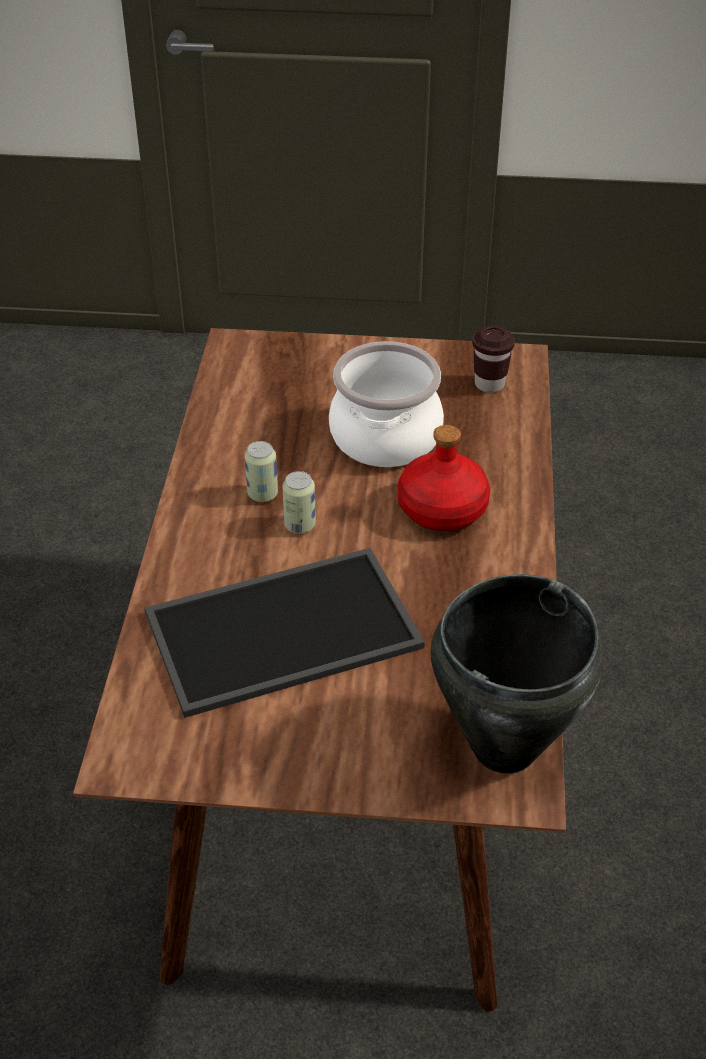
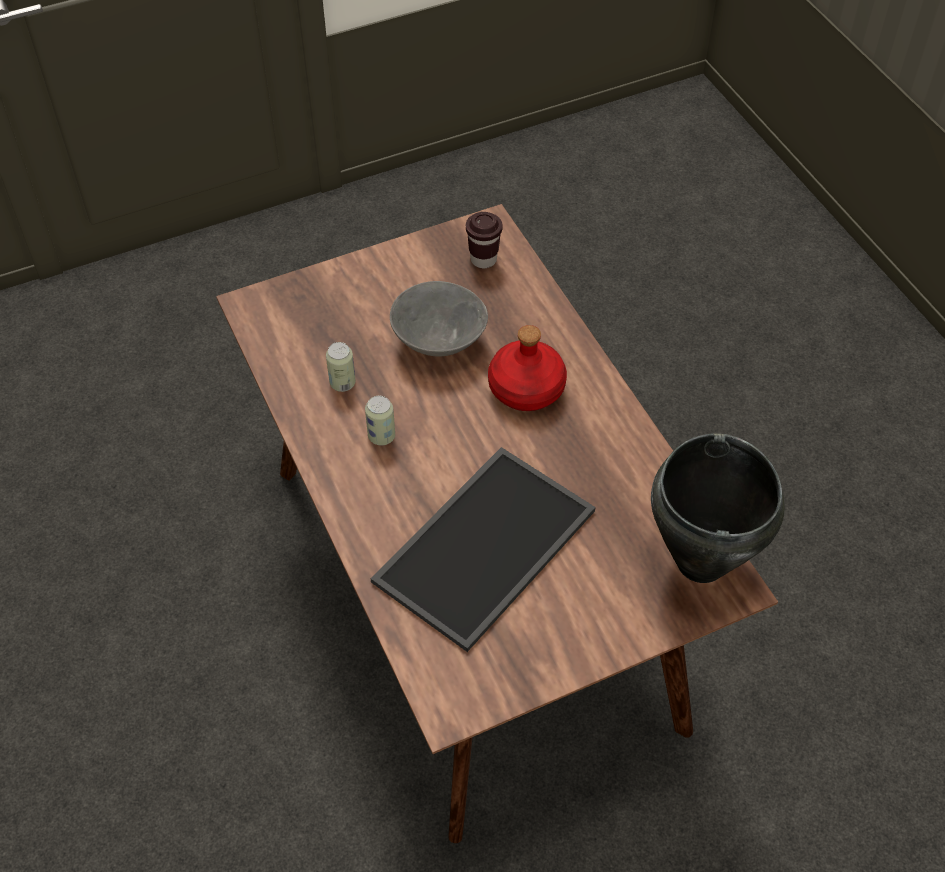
camera: 30 degrees left, 10 degrees up
can [282,471,316,534] -> can moved to [326,342,356,392]
cooking pot [329,341,444,467] -> grey bowl [390,281,488,356]

